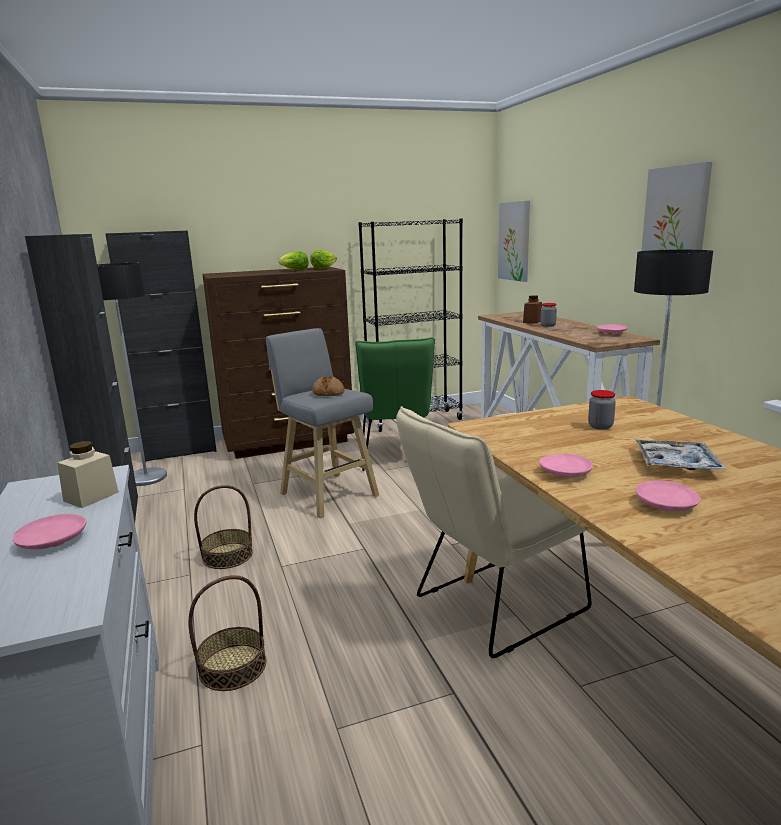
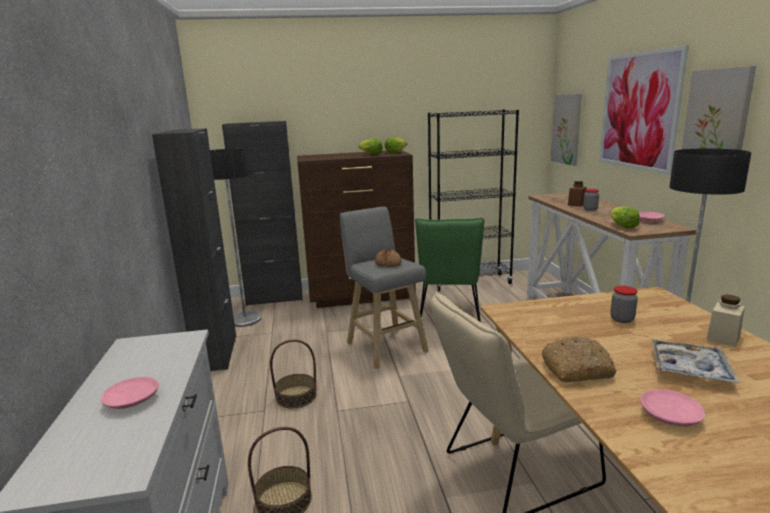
camera: 10 degrees right, 0 degrees up
beige jar [57,441,119,508] -> beige jar moved to [706,295,745,347]
pink plate [539,453,593,478] -> bread [542,337,616,382]
none -> picture [599,45,689,175]
none -> lettuce [610,206,640,229]

